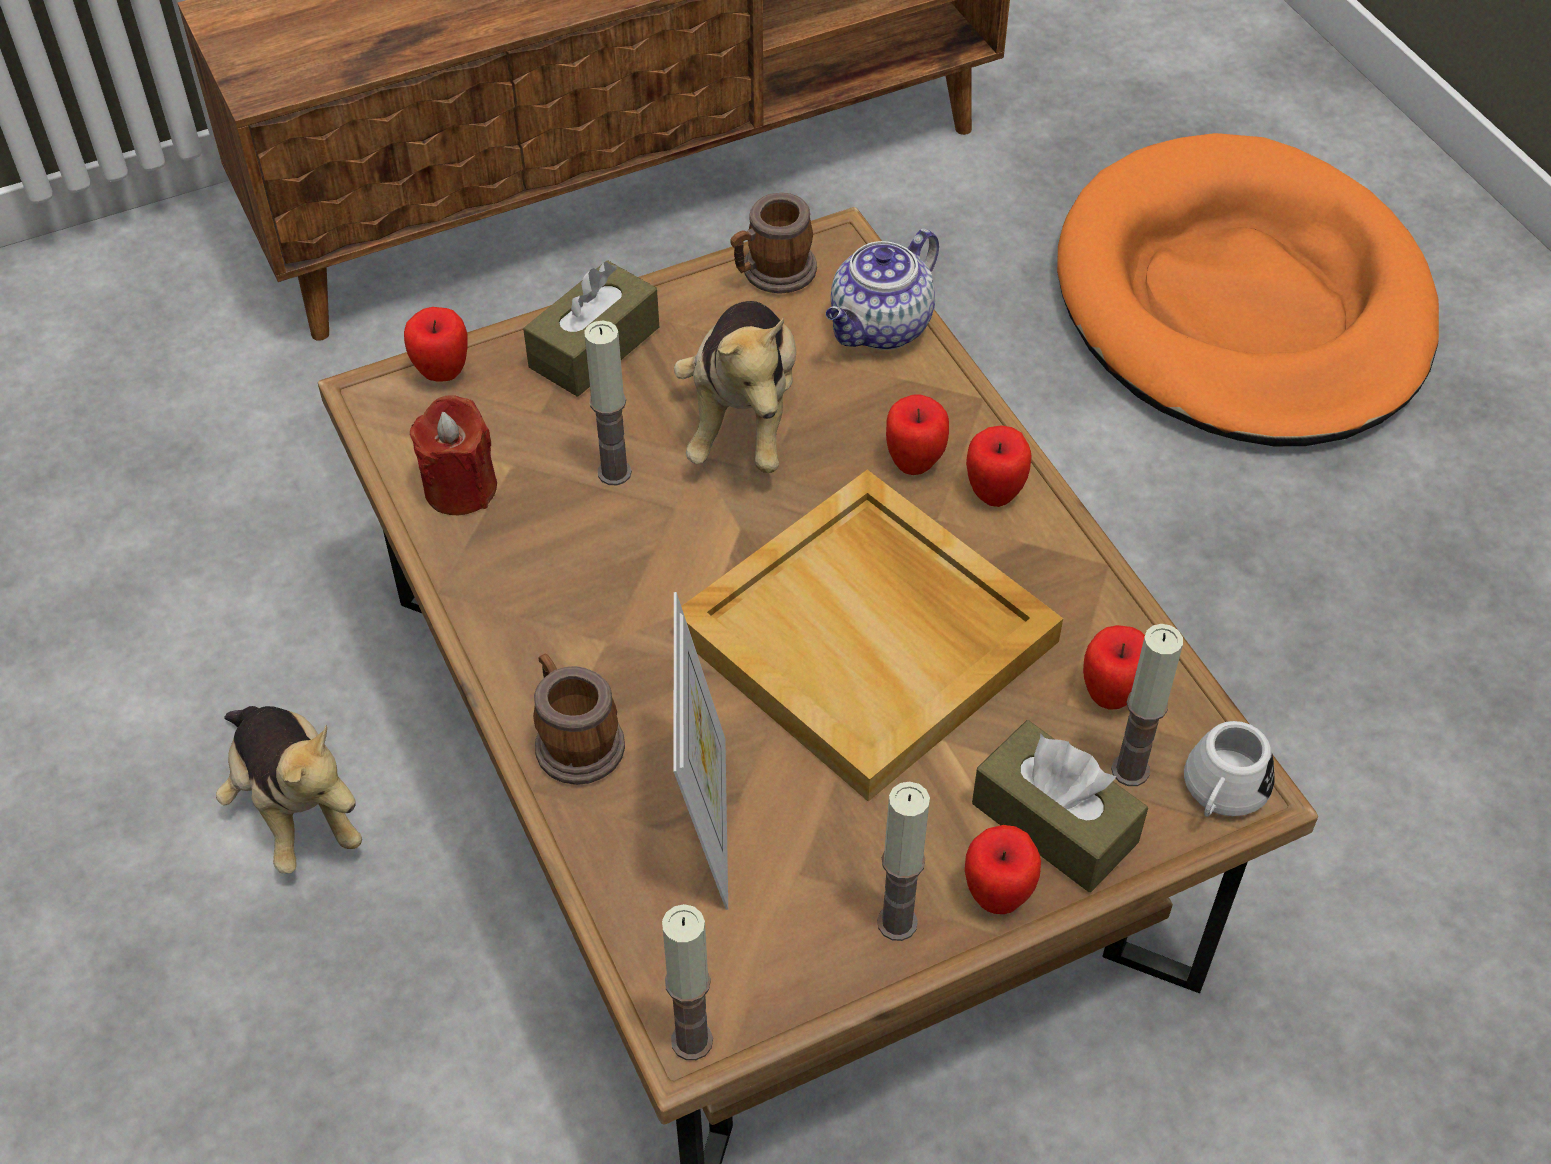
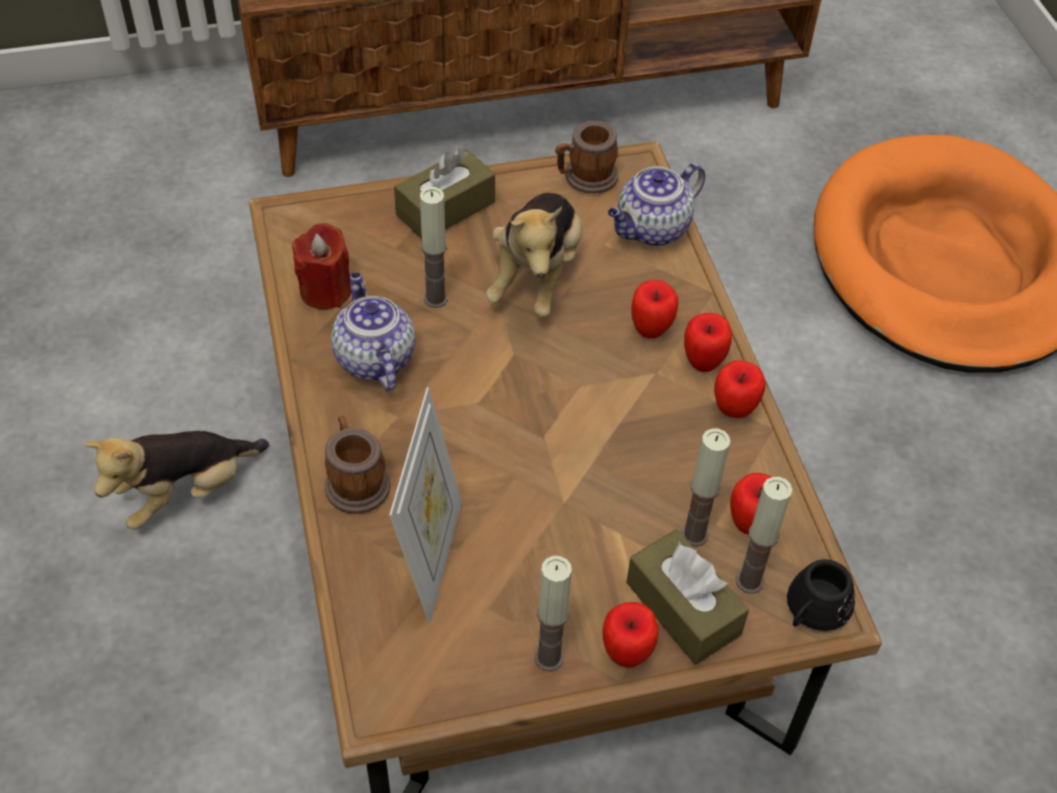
camera: 10 degrees right, 0 degrees up
plush toy [216,706,362,874] -> plush toy turned 75 degrees clockwise [84,431,269,530]
apple [404,307,467,381] -> apple moved to [714,360,766,418]
candle [662,904,713,1060] -> candle moved to [681,429,730,547]
beige tray [681,470,1063,801] -> none
white mug [1184,721,1275,817] -> black mug [787,559,855,631]
none -> teapot [331,272,415,391]

